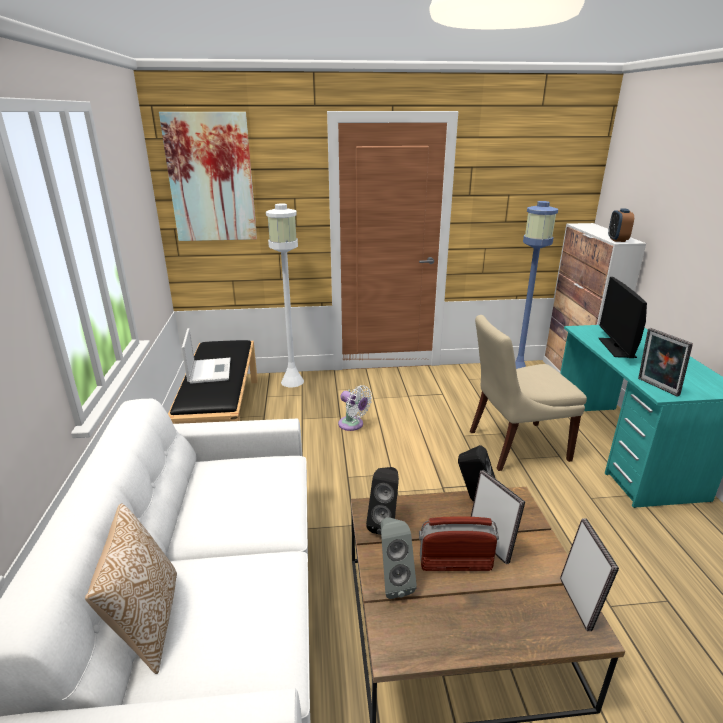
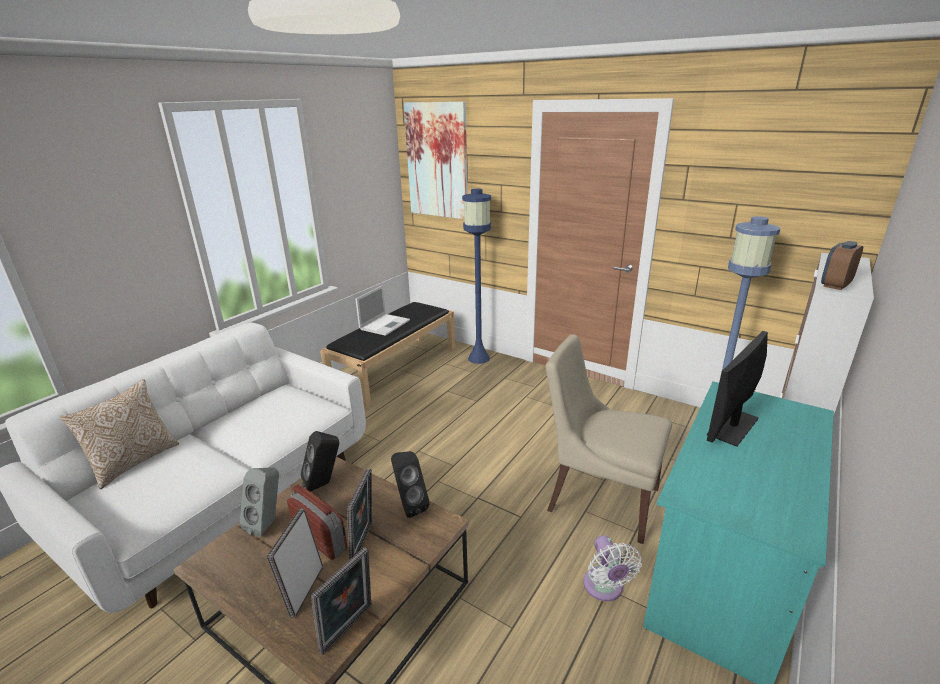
camera: 40 degrees right, 0 degrees up
white floor lamp [266,203,304,387] -> blue floor lamp [462,189,491,364]
white fan [338,385,372,431] -> white fan moved to [583,535,642,601]
picture frame [638,328,693,397] -> picture frame moved to [267,508,323,618]

